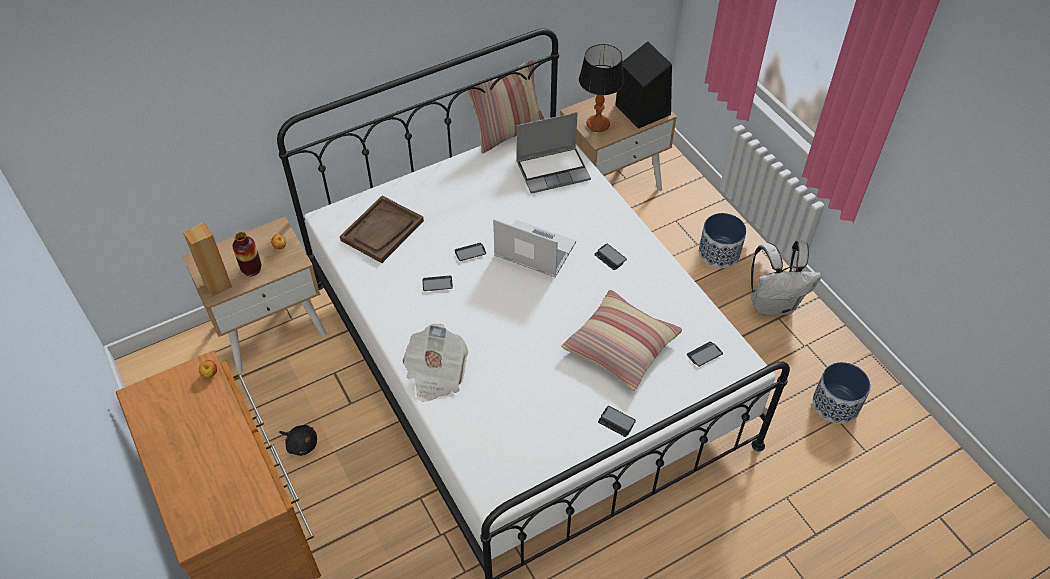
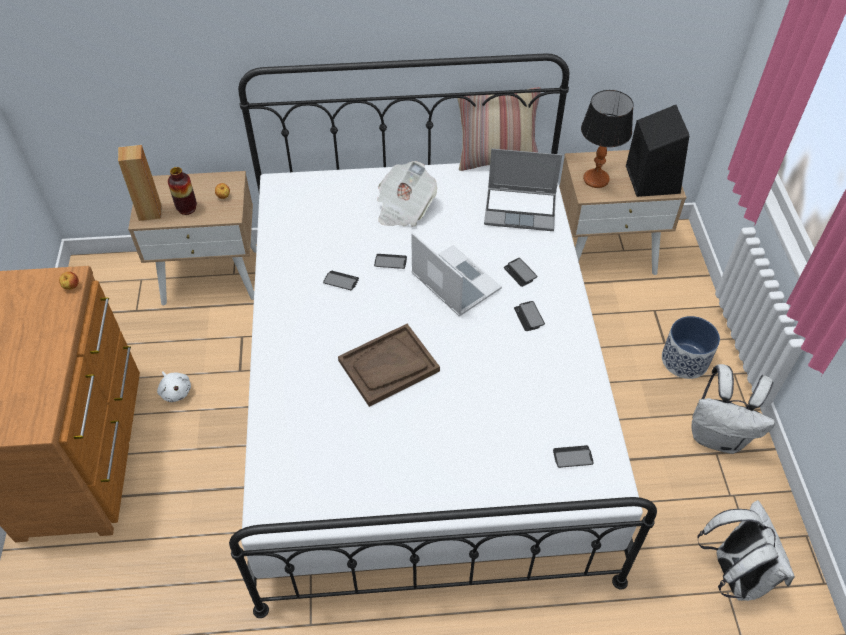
camera: 25 degrees right, 0 degrees up
black plush toy [279,425,317,456] -> white plush toy [157,371,191,402]
brown tray [340,196,424,263] -> brown tray moved to [338,324,440,407]
newspaper [403,324,468,402] -> newspaper moved to [377,161,437,227]
pillow [561,290,682,391] -> none
phone [598,406,636,437] -> phone moved to [504,258,537,287]
planter [813,362,871,424] -> white backpack [697,500,795,601]

